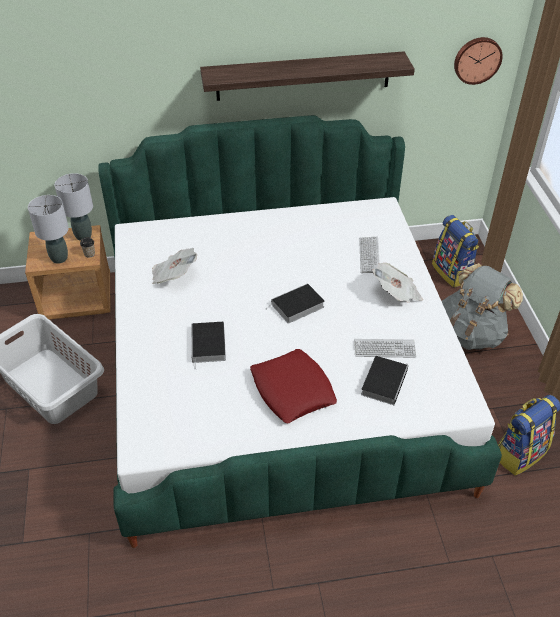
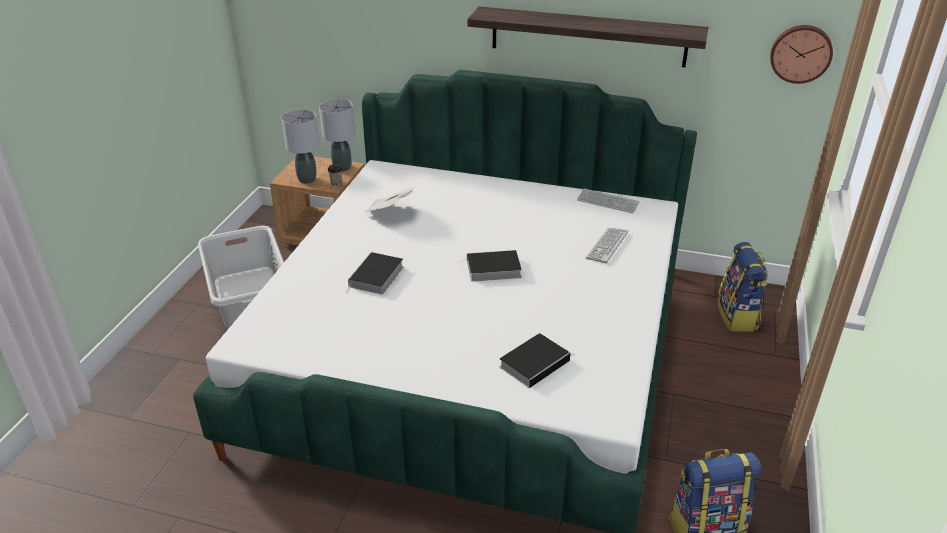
camera: 25 degrees right, 10 degrees down
red pillow [250,349,337,423] -> none
keyboard [354,339,416,358] -> keyboard moved to [577,188,640,213]
newspaper [372,263,423,302] -> none
grey backpack [442,263,523,350] -> none

